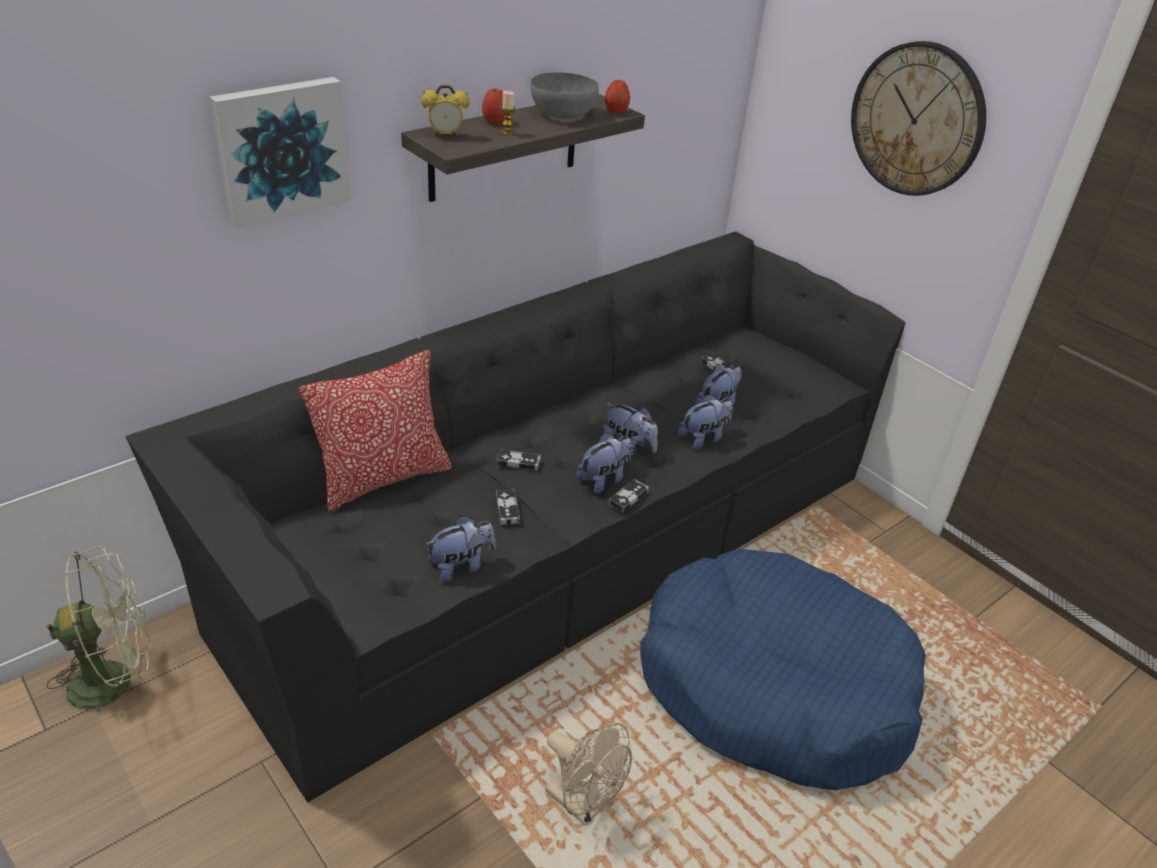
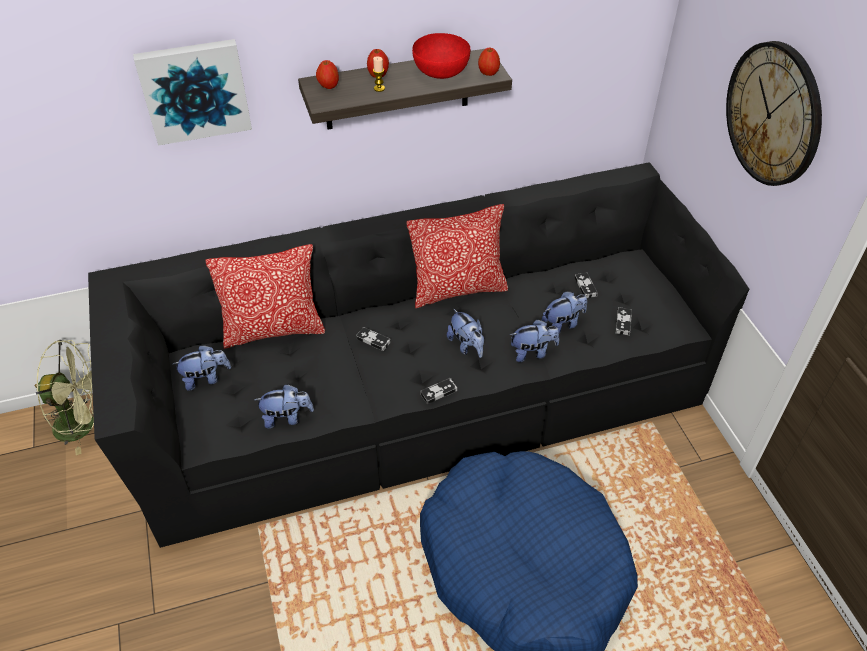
camera: 25 degrees right, 10 degrees up
alarm clock [421,85,469,137] -> apple [316,60,339,89]
game controller [496,489,520,525] -> game controller moved to [616,307,632,336]
grey bowl [531,72,599,119] -> red bowl [412,33,470,79]
beige fan [545,723,632,825] -> none
plush toy [577,434,632,494] -> plush toy moved to [173,345,231,391]
none -> pillow [407,204,508,308]

